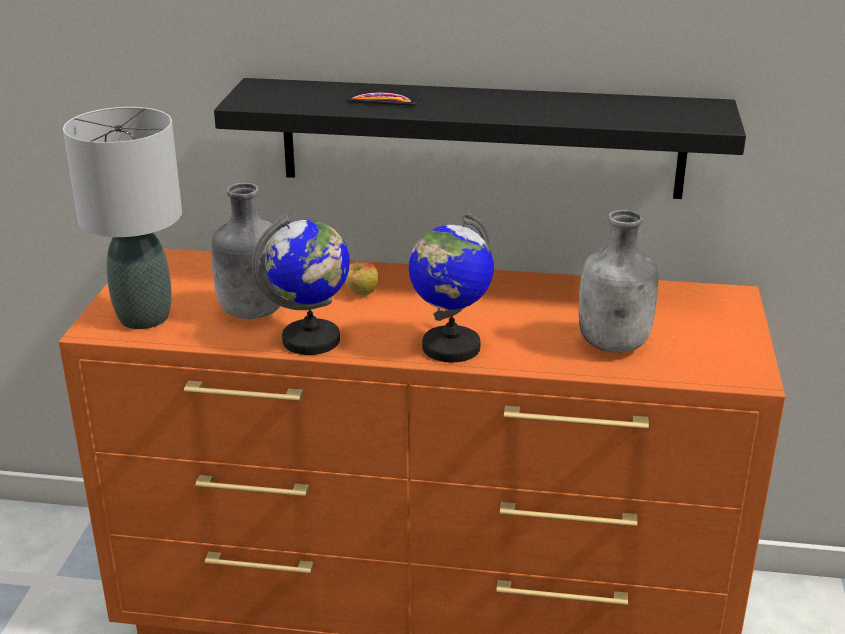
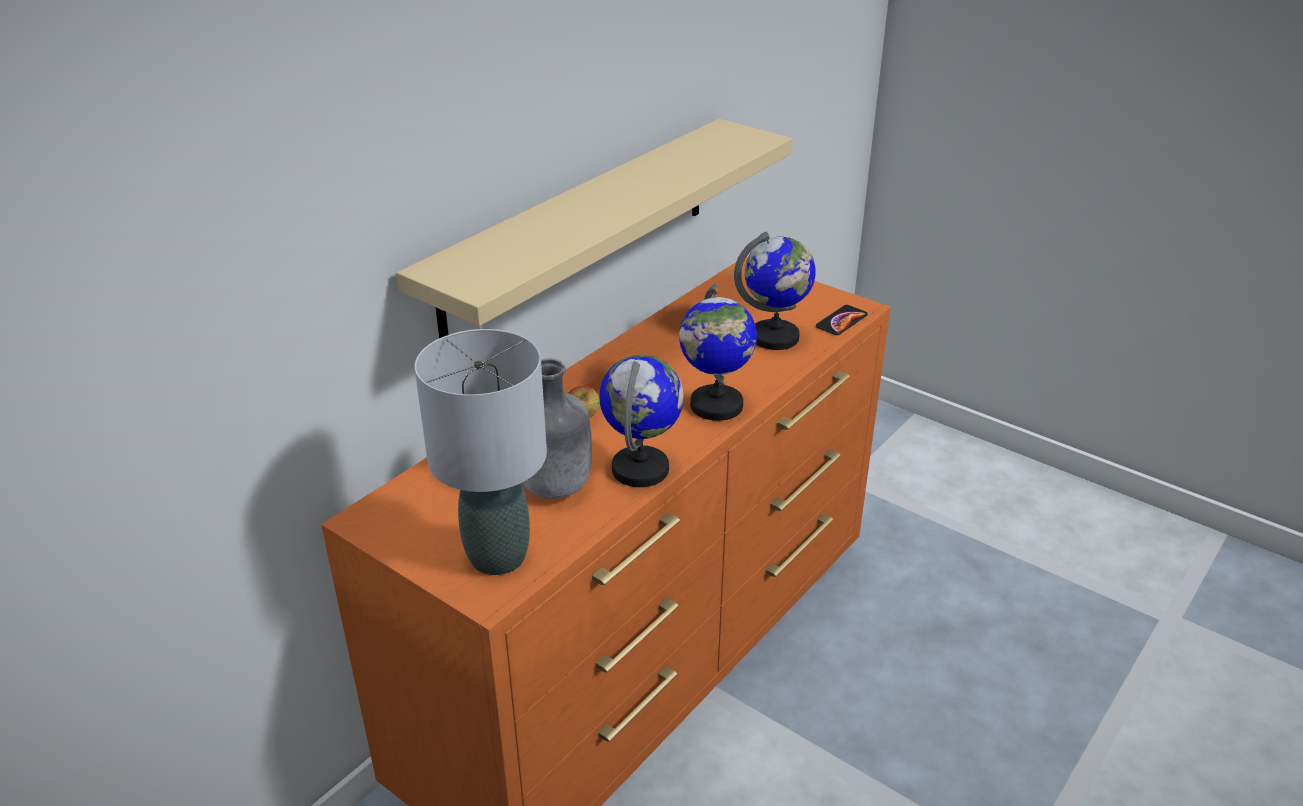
camera: 60 degrees left, 5 degrees up
black shelf [214,78,746,199] -> beige shelf [396,119,792,338]
phone [349,89,421,106] -> phone moved to [816,305,868,335]
grey bottle [579,210,658,353] -> globe [734,232,816,350]

